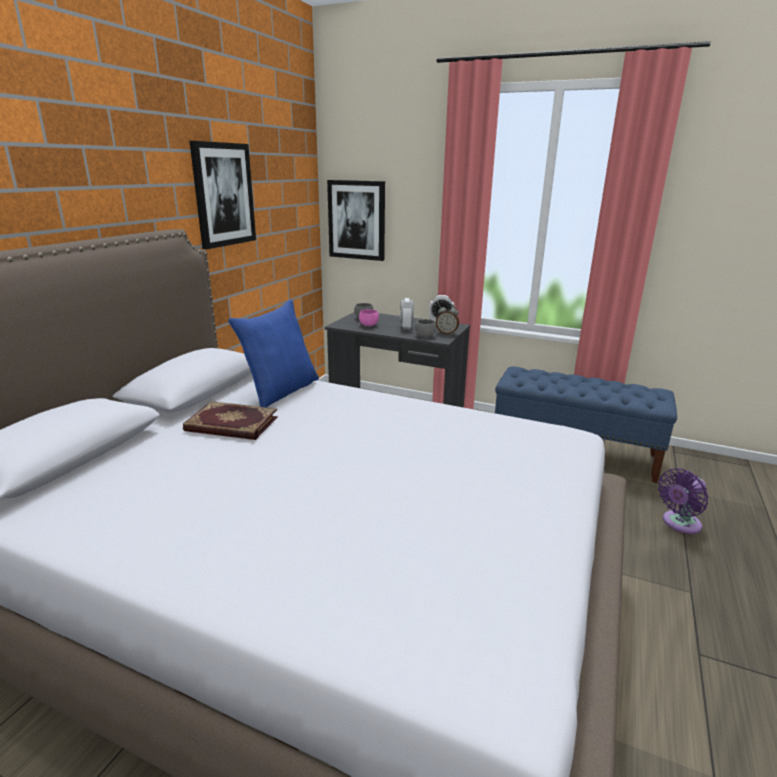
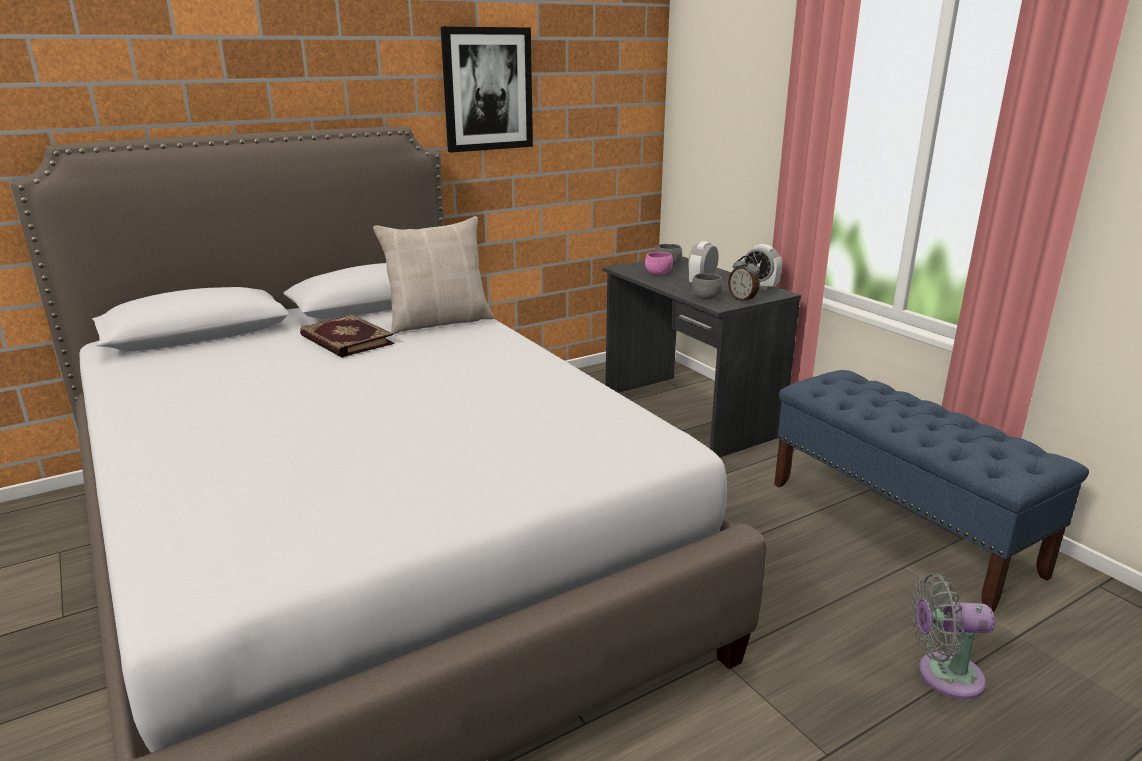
camera: 35 degrees right, 0 degrees up
blue pillow [228,299,319,407] -> beige pillow [373,216,494,334]
picture [327,180,385,261] -> none
purple fan [658,468,709,534] -> grey fan [912,573,995,699]

